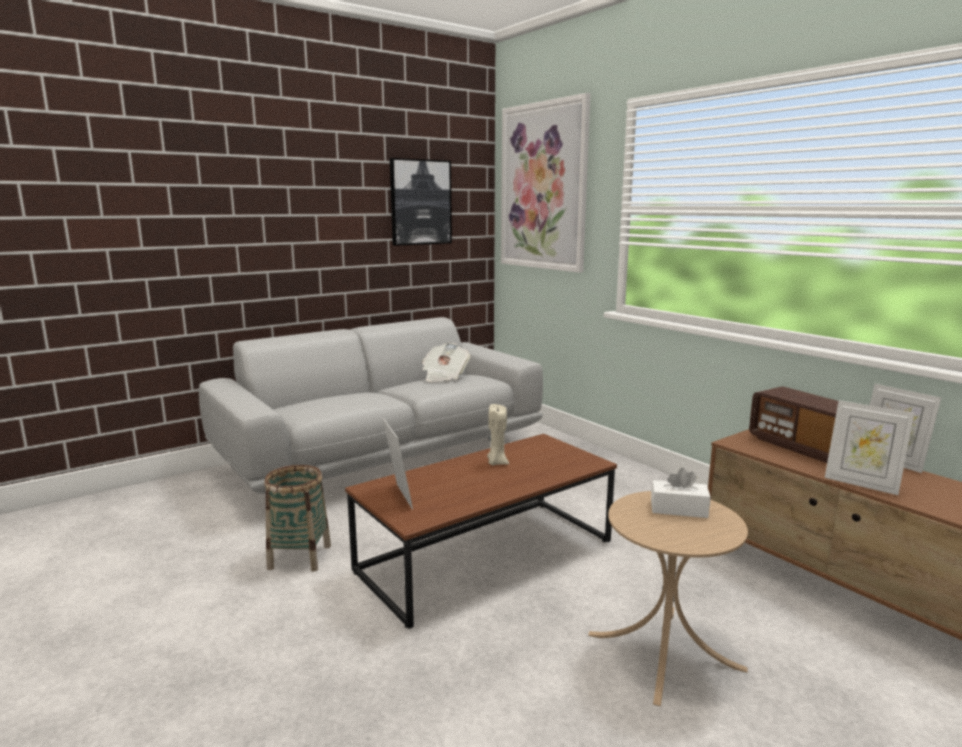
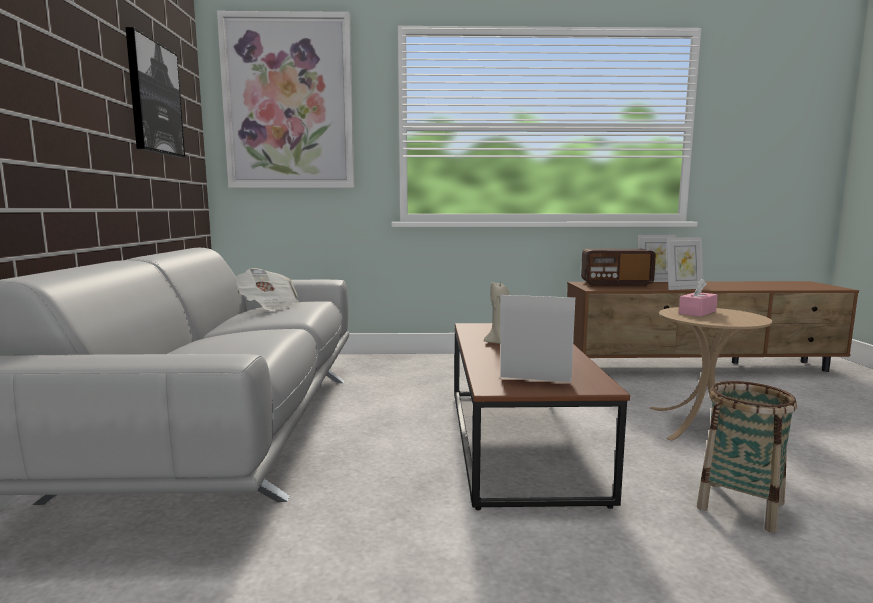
camera: 55 degrees left, 5 degrees down
basket [264,465,331,572] -> basket moved to [697,381,797,533]
white tissue box [651,468,711,518] -> pink tissue box [679,279,718,317]

